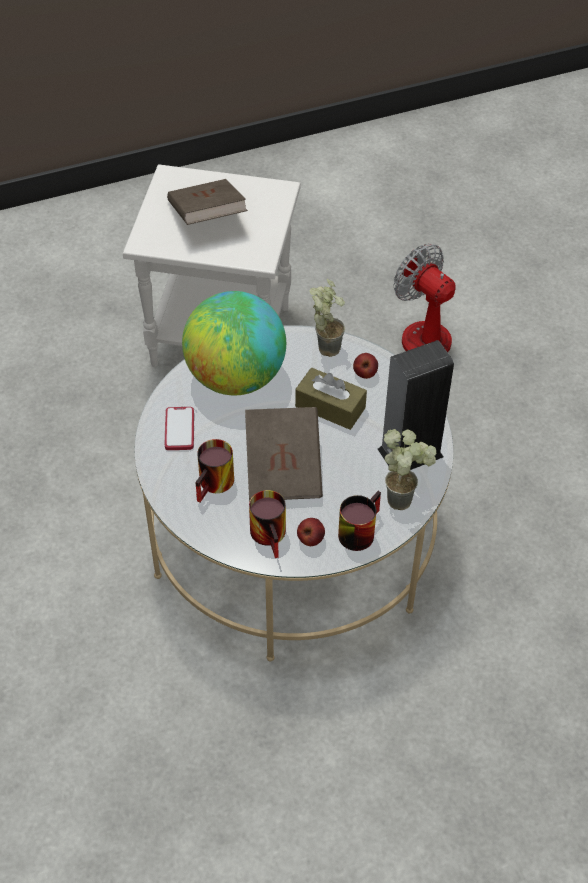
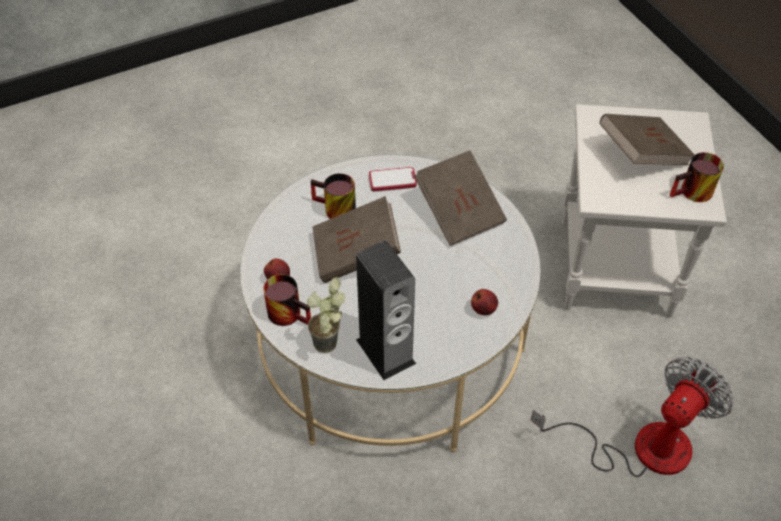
camera: 85 degrees right, 0 degrees up
globe [182,291,286,395] -> brown book [414,150,507,246]
mug [249,490,286,558] -> mug moved to [670,152,724,202]
brown tissue box [295,368,367,430] -> none
potted plant [309,279,345,357] -> none

